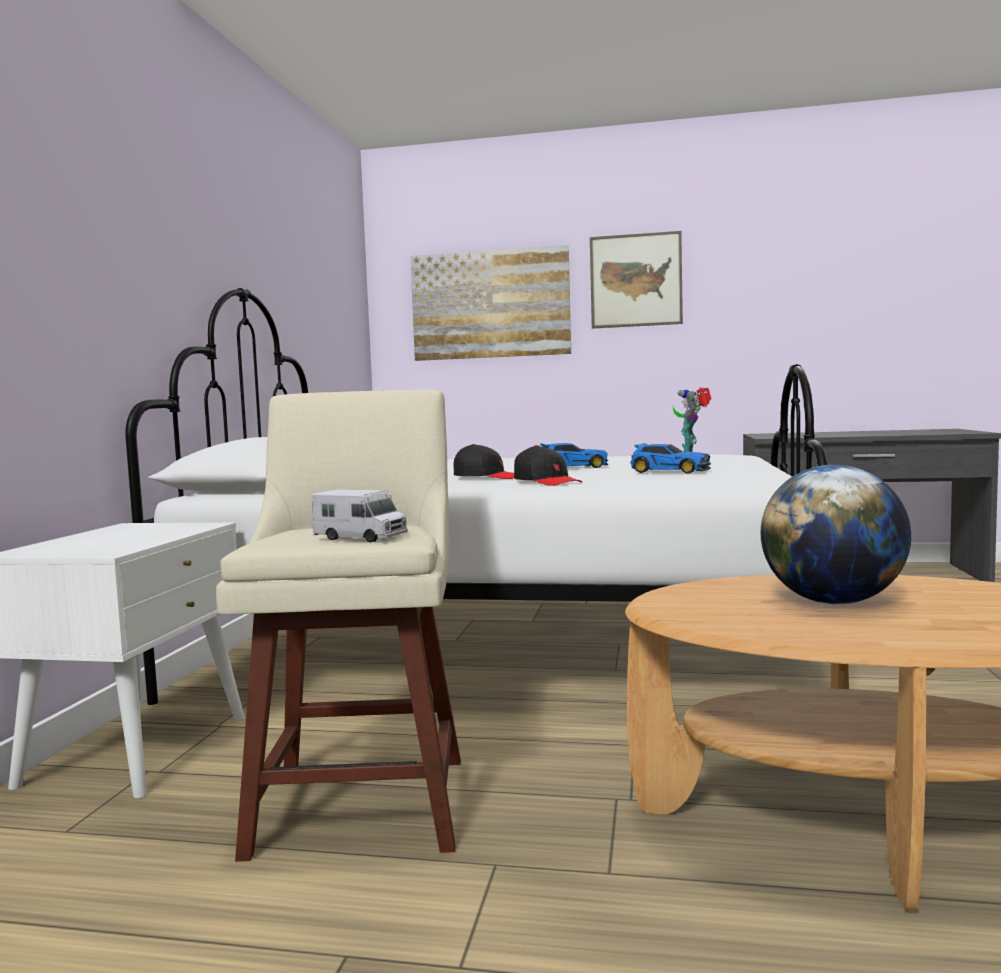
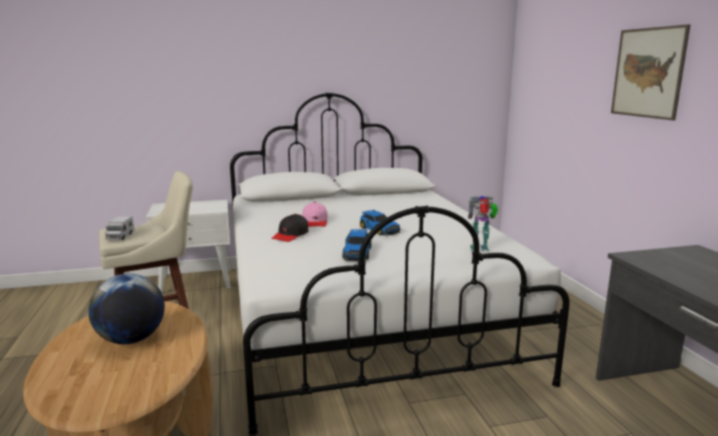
camera: 65 degrees right, 10 degrees up
picture [410,245,571,361] -> none
black cap [454,444,514,479] -> pink cap [302,202,328,227]

